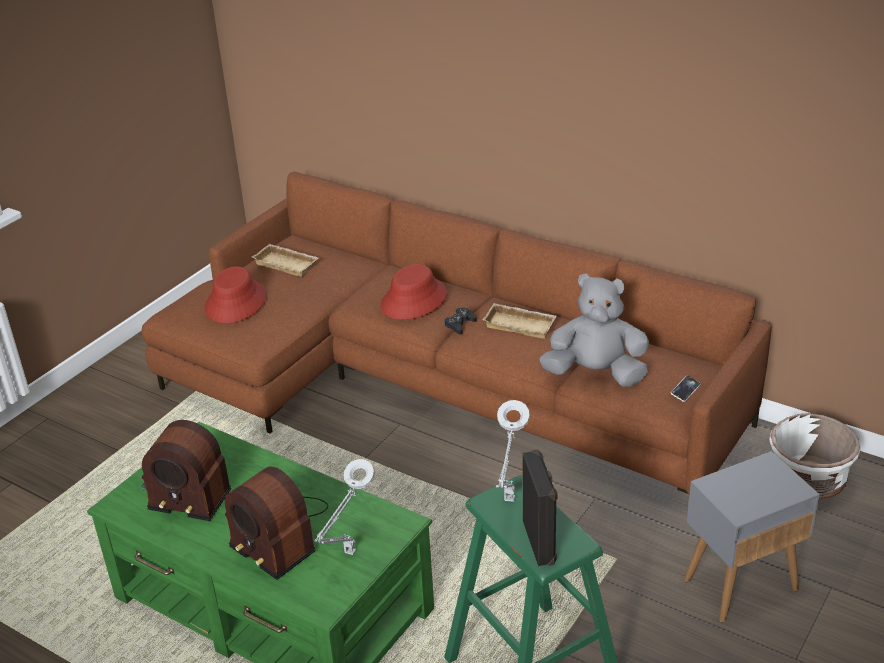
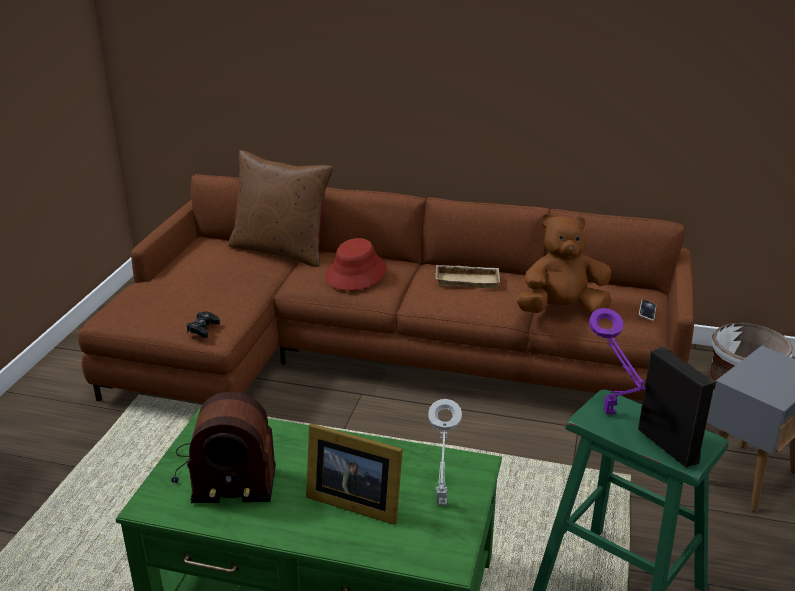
camera: 20 degrees left, 5 degrees down
red hat [205,267,266,323] -> none
radio [225,466,328,580] -> picture frame [306,423,403,525]
beige tray [252,244,319,277] -> none
black game controller [444,308,476,335] -> black game controller moved to [187,311,220,338]
grey table lamp [496,400,530,502] -> purple table lamp [589,308,646,414]
grey plush toy [539,273,649,387] -> brown plush toy [517,214,611,314]
none -> brown pillow [228,150,333,267]

